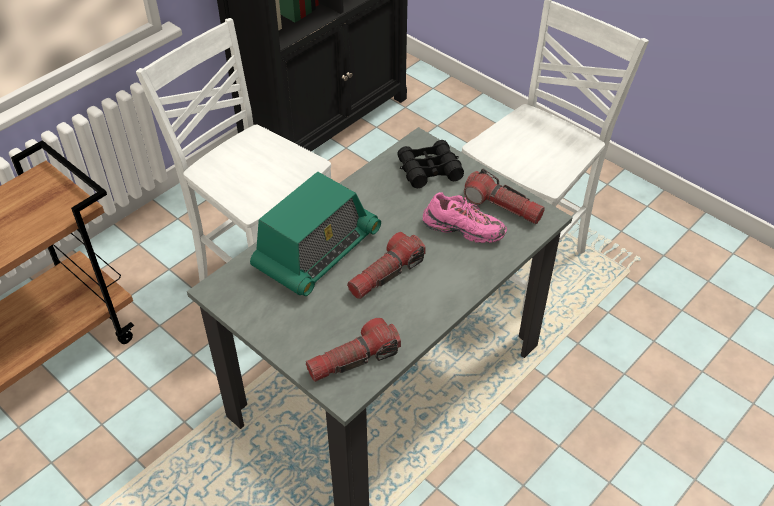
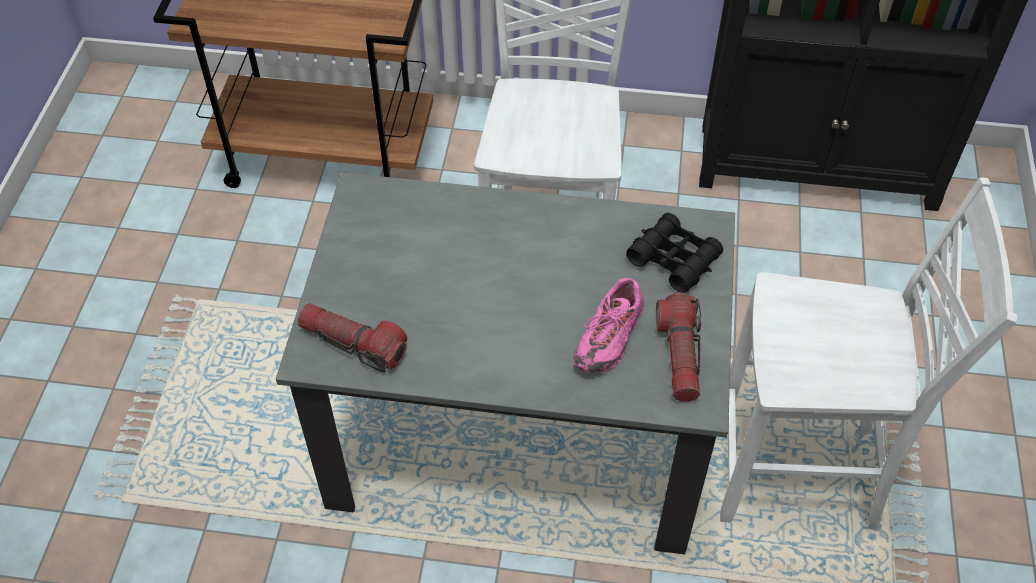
camera: 55 degrees right, 5 degrees up
radio [250,172,381,296] -> none
flashlight [347,232,426,299] -> none
pink shoe [423,192,507,243] -> pink shoe turned 45 degrees clockwise [573,278,645,374]

